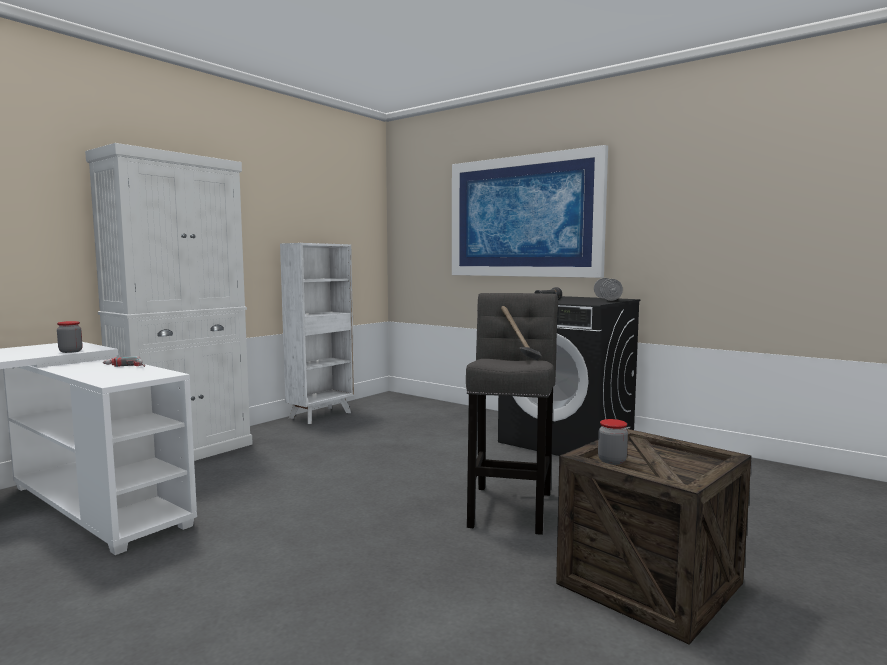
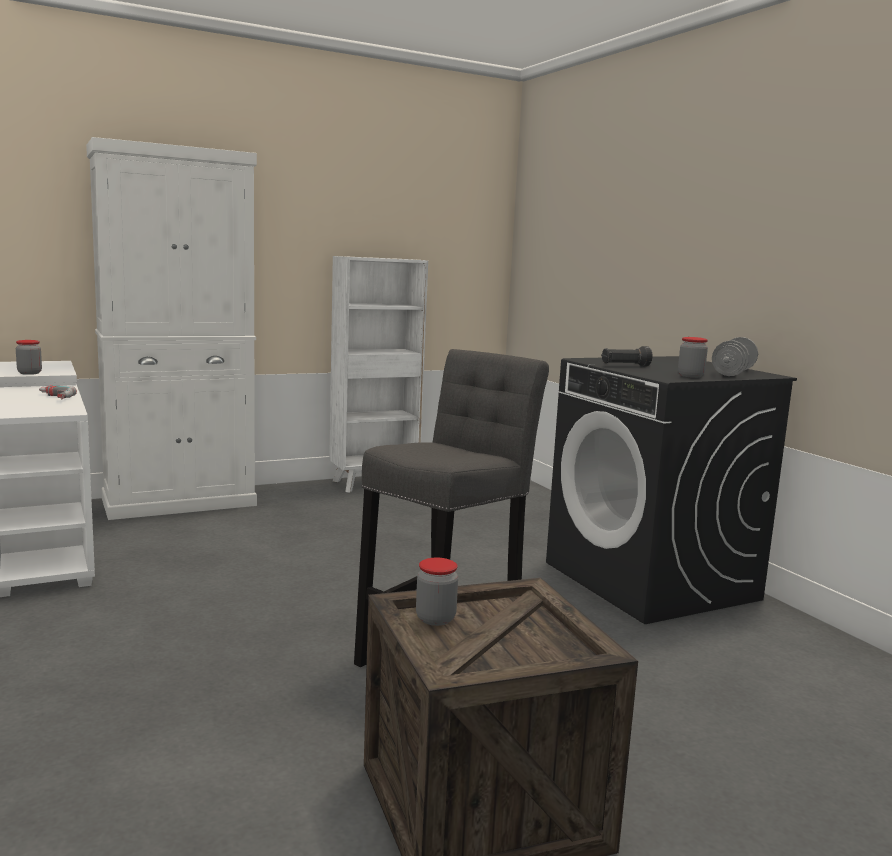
camera: 25 degrees right, 5 degrees up
picture [452,145,608,278] -> none
hammer [501,306,542,361] -> none
none -> jar [678,337,708,378]

